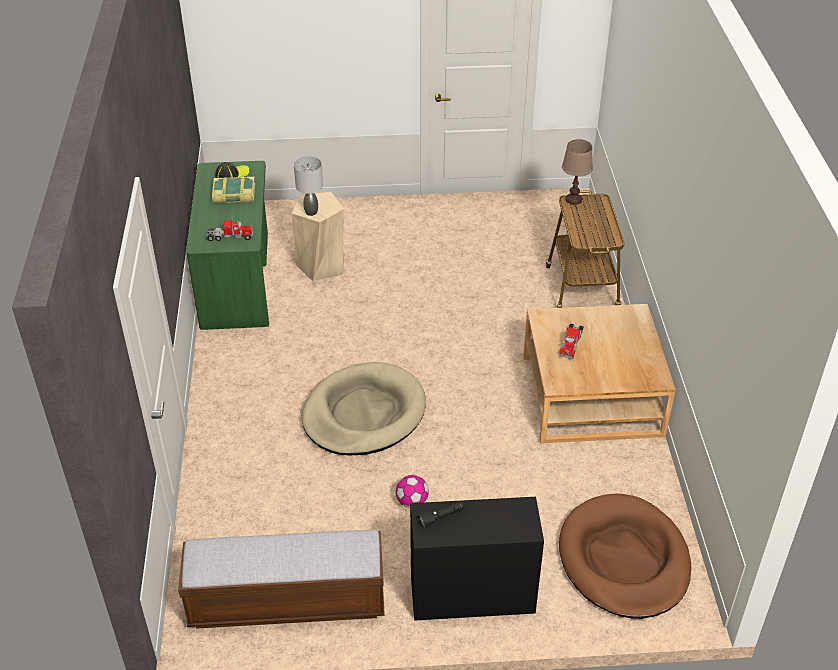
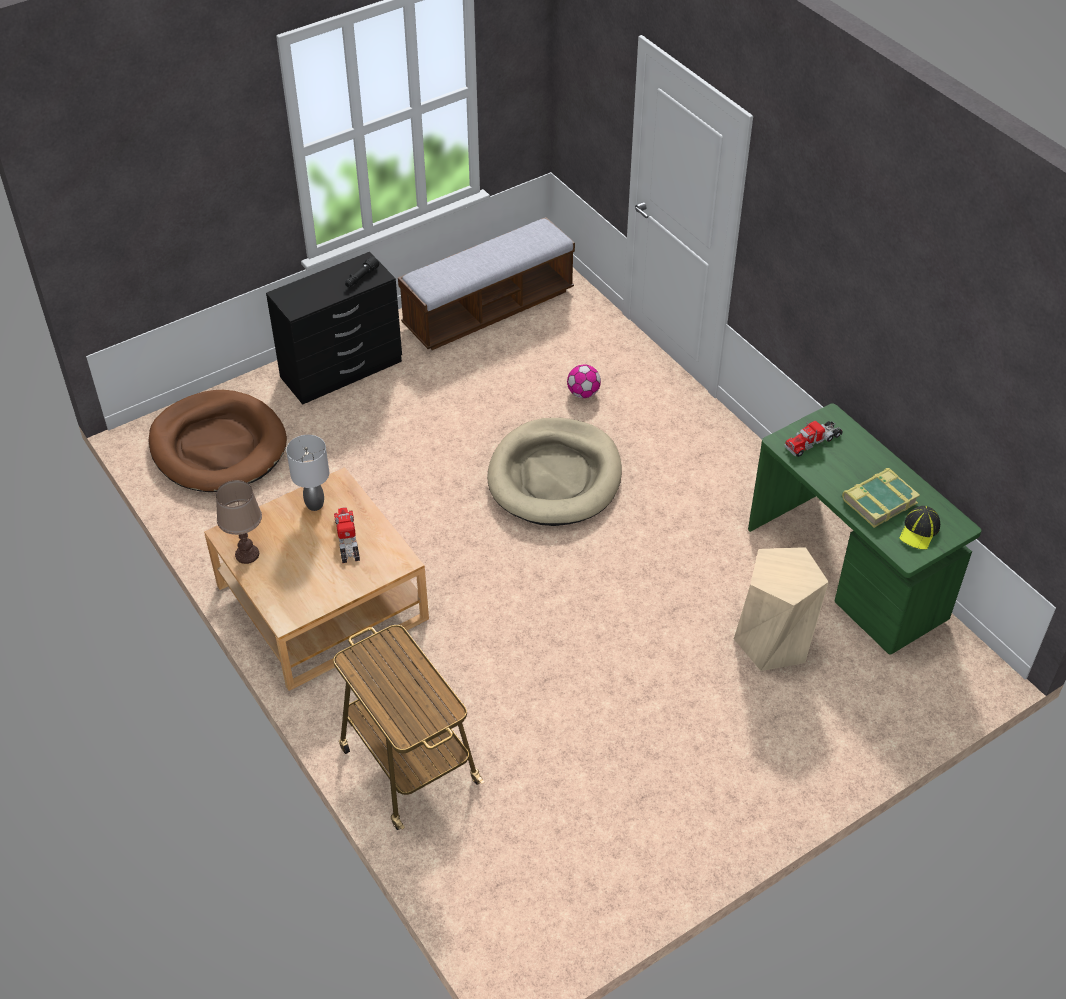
camera: 150 degrees right, 5 degrees up
grey table lamp [294,156,323,216] -> grey table lamp moved to [286,435,329,511]
football [396,475,429,508] -> football moved to [567,364,601,398]
brown table lamp [562,139,593,205] -> brown table lamp moved to [216,480,262,564]

